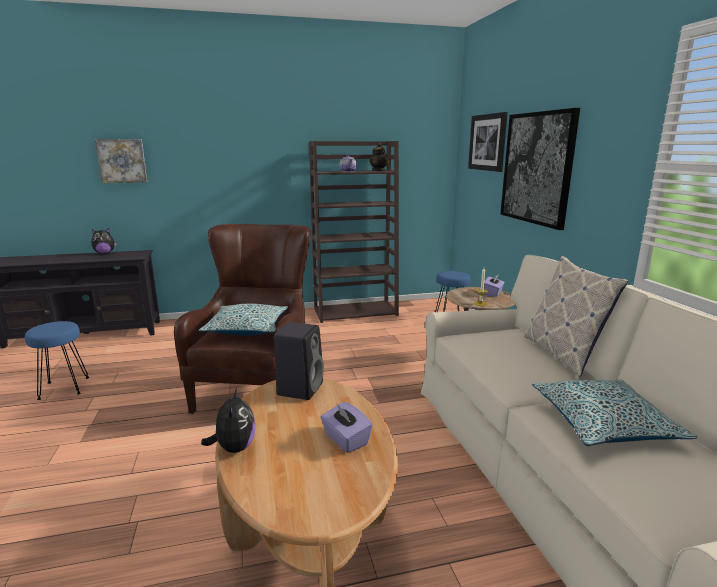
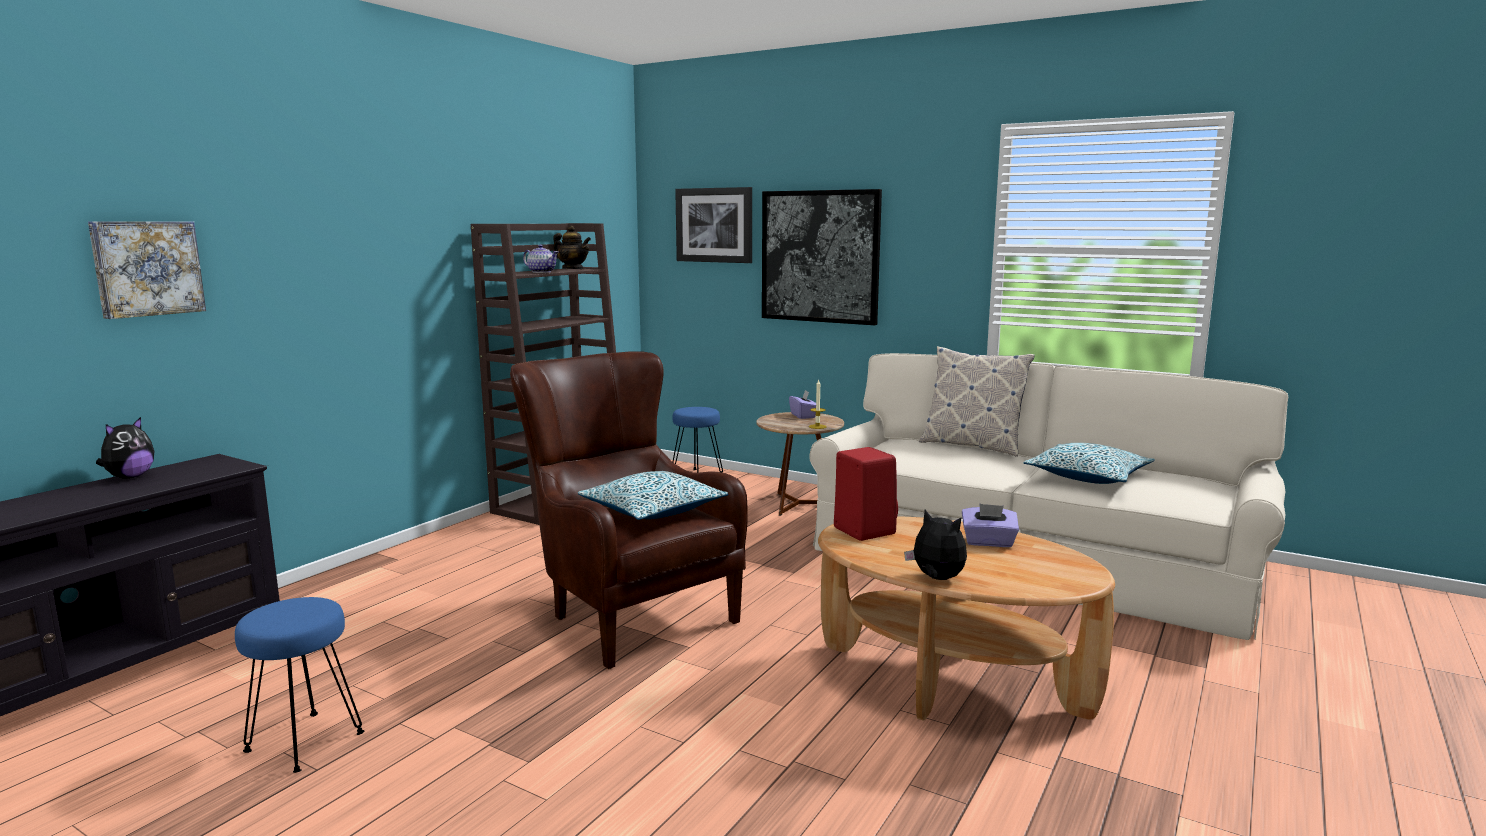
camera: 45 degrees left, 5 degrees down
black speaker [274,322,324,400] -> red speaker [834,447,898,541]

